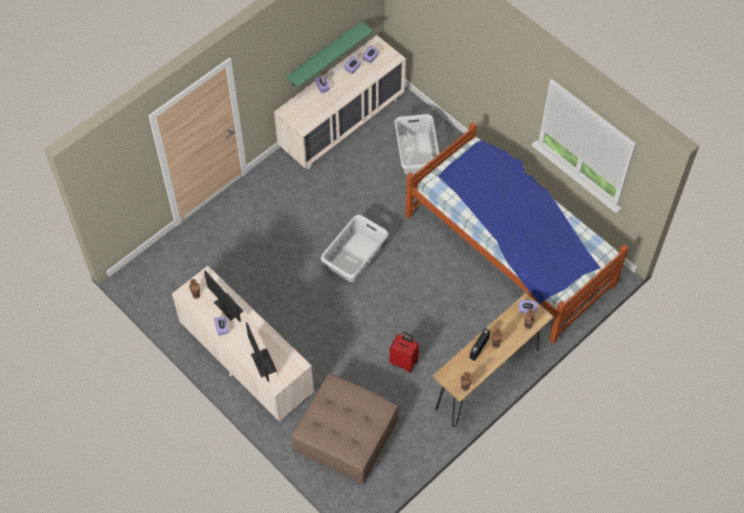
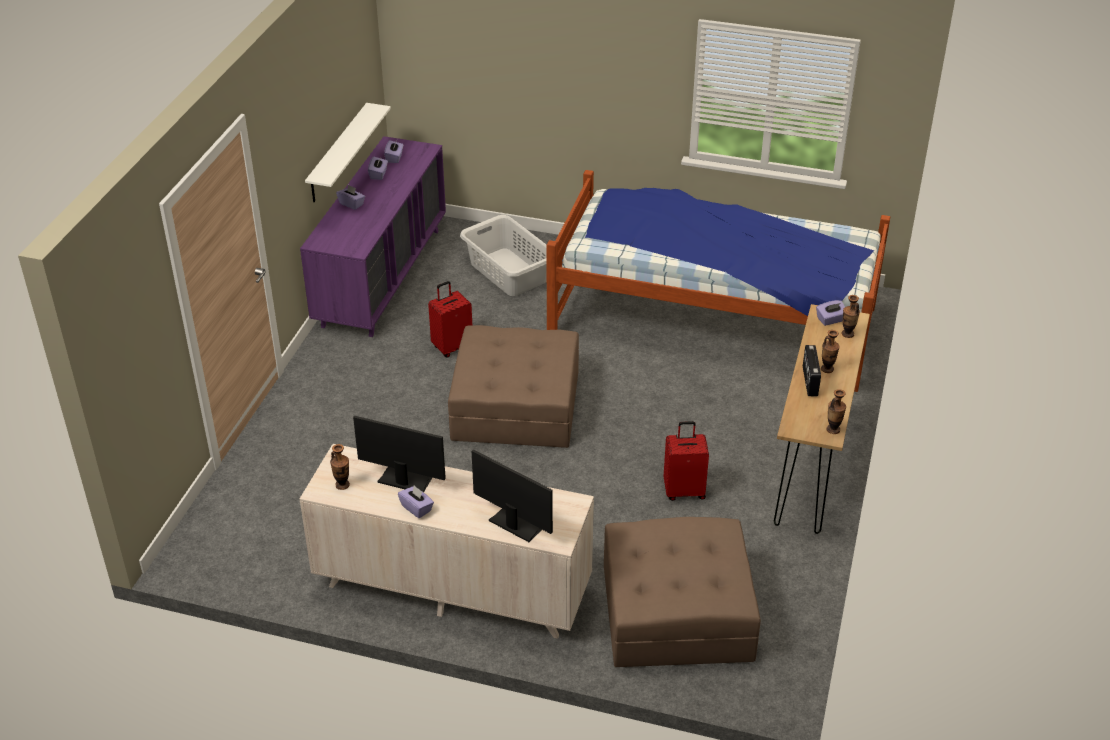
camera: 30 degrees left, 20 degrees down
beige dresser [274,35,406,169] -> purple dresser [300,136,446,337]
green shelf [286,21,373,87] -> white shelf [305,103,391,202]
grey laundry basket [321,215,389,282] -> brown ottoman [448,325,579,448]
none -> red suitcase [428,281,472,358]

